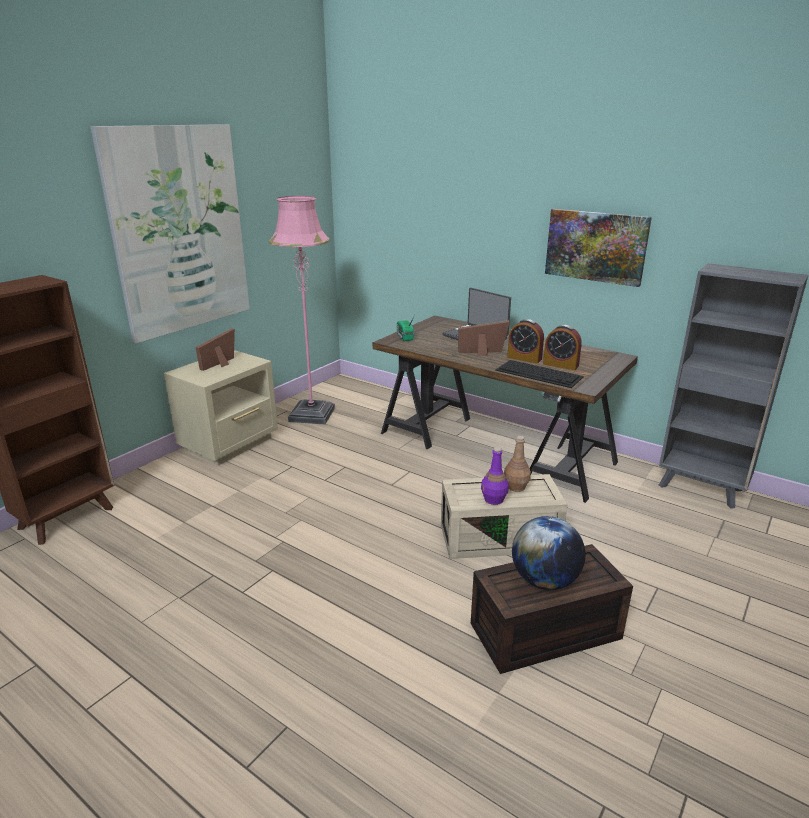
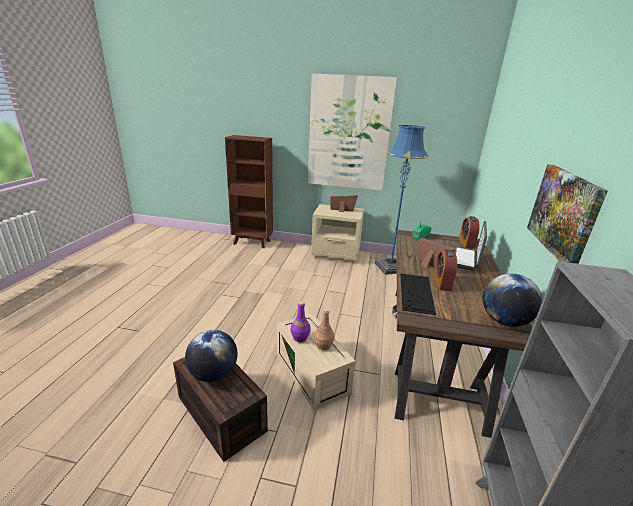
camera: 65 degrees right, 0 degrees up
pink floor lamp [269,196,335,424] -> blue floor lamp [375,125,428,275]
alarm clock [543,325,582,370] -> alarm clock moved to [459,216,480,249]
none -> globe [483,274,543,327]

